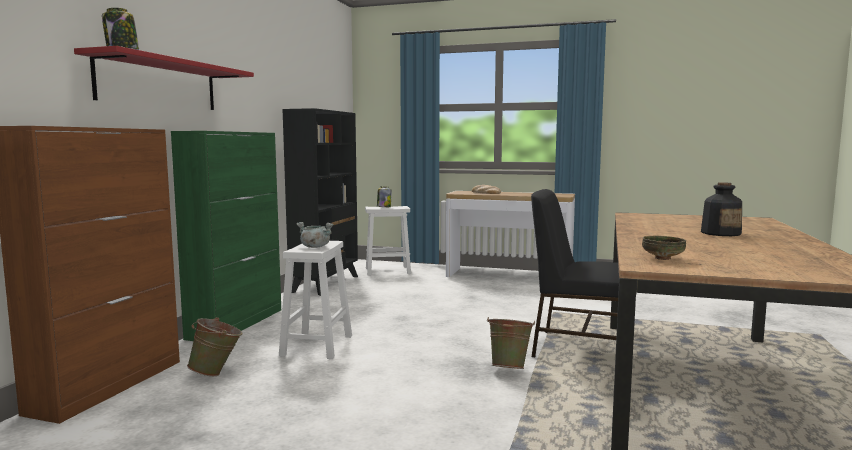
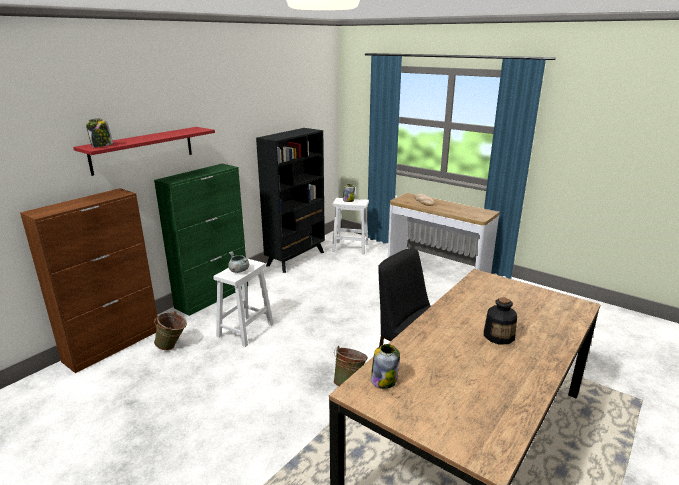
camera: 20 degrees right, 15 degrees up
bowl [642,236,686,260] -> jar [371,344,400,389]

